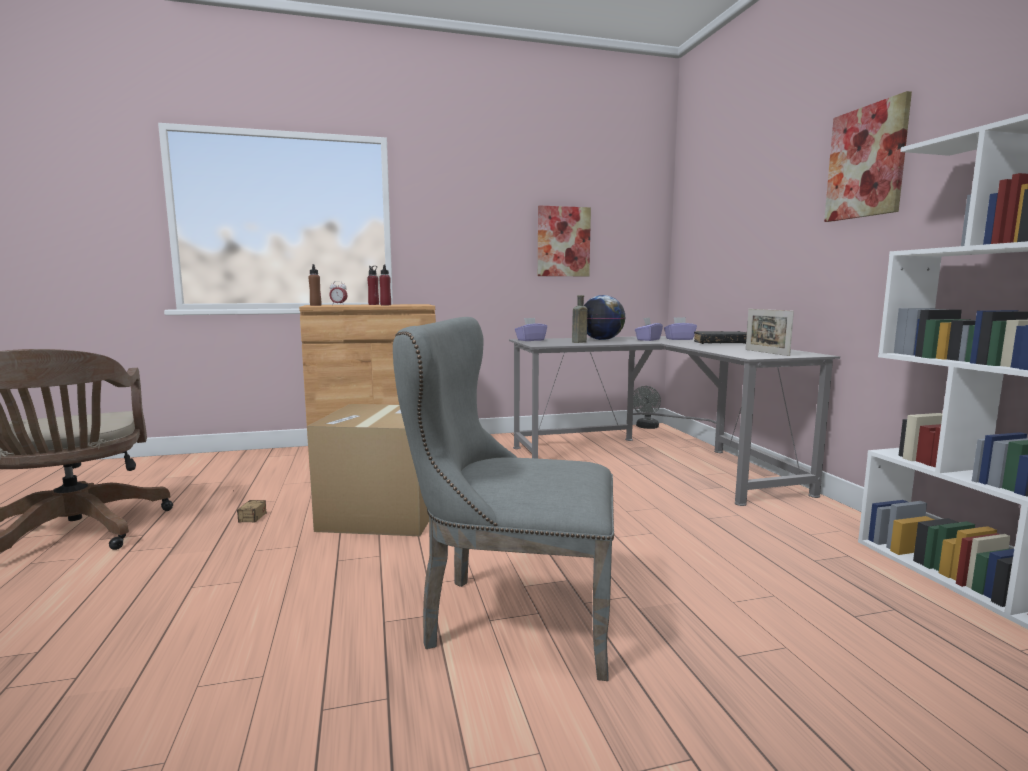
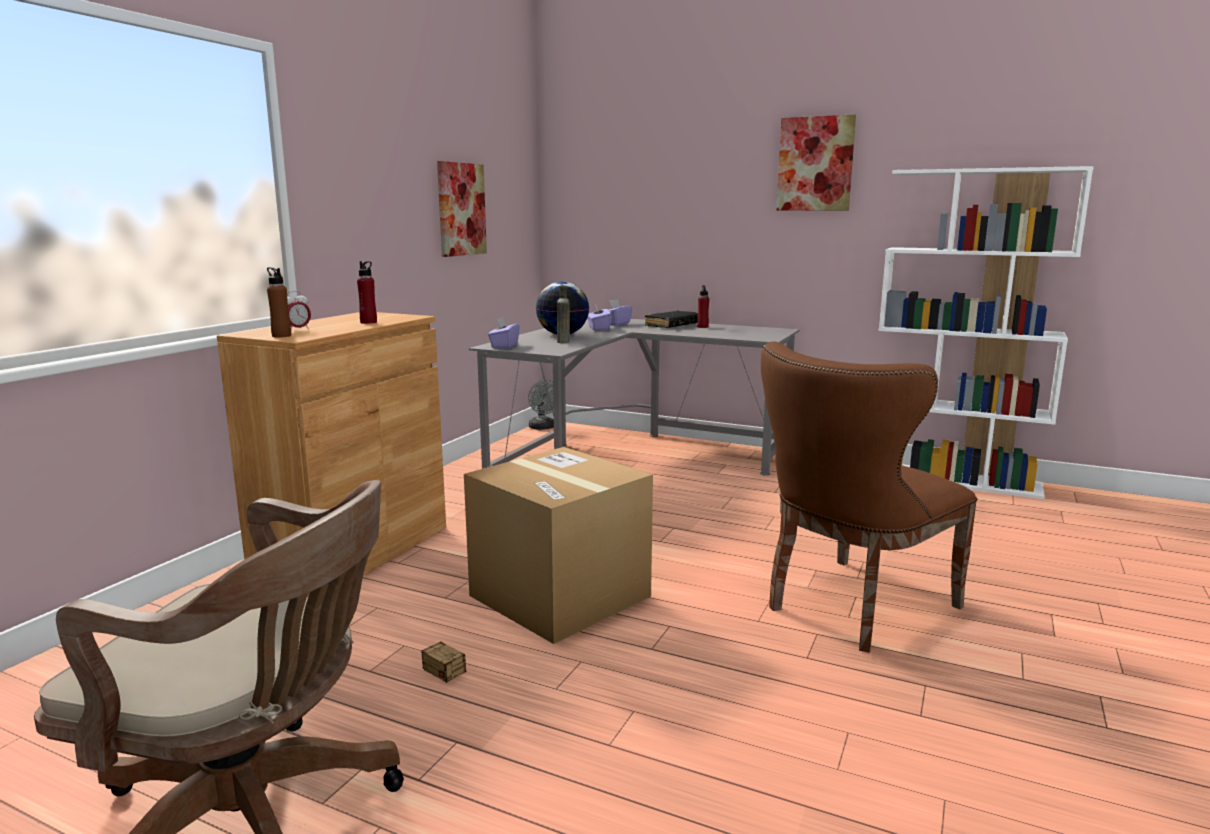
camera: 50 degrees left, 5 degrees up
red bottle [367,266,379,305] -> red bottle moved to [697,285,709,328]
grey chair [393,317,614,681] -> brown chair [761,342,977,653]
picture frame [746,309,794,356] -> none

